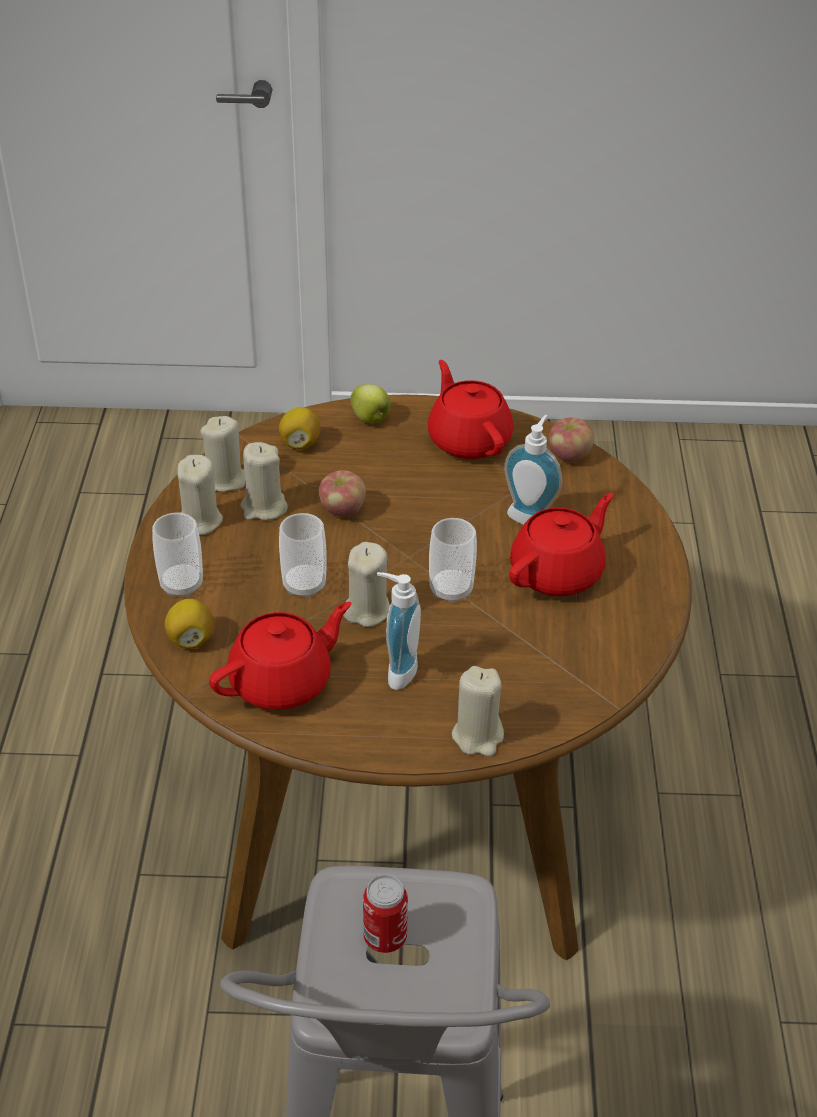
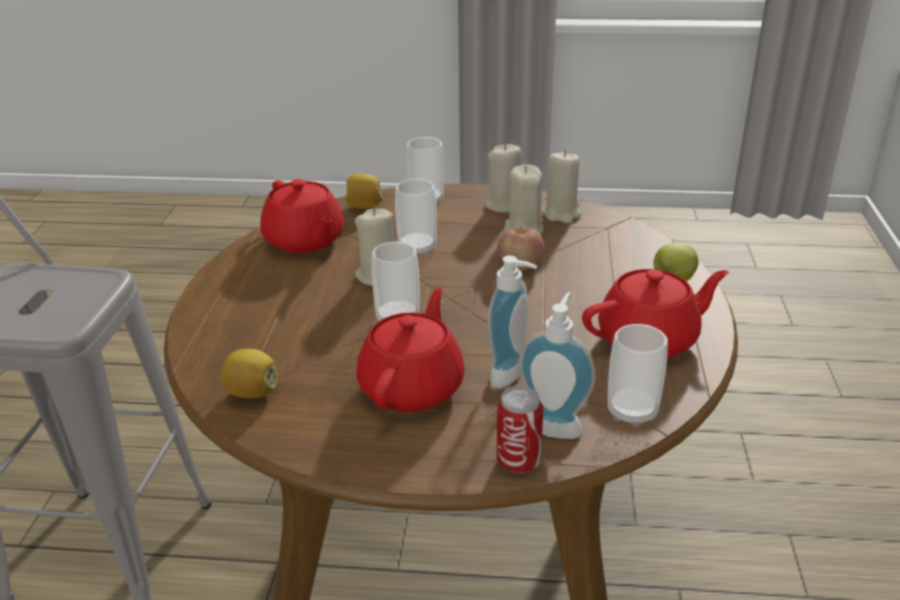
camera: 95 degrees right, 10 degrees down
lemon [279,407,320,450] -> lemon moved to [221,349,278,398]
can [363,875,408,953] -> can moved to [497,386,543,473]
soap dispenser [377,572,421,690] -> soap dispenser moved to [519,292,596,439]
beige candle [452,666,504,756] -> none
red teapot [509,493,614,596] -> red teapot turned 120 degrees counterclockwise [357,287,465,412]
apple [549,418,594,463] -> cup [608,324,668,427]

